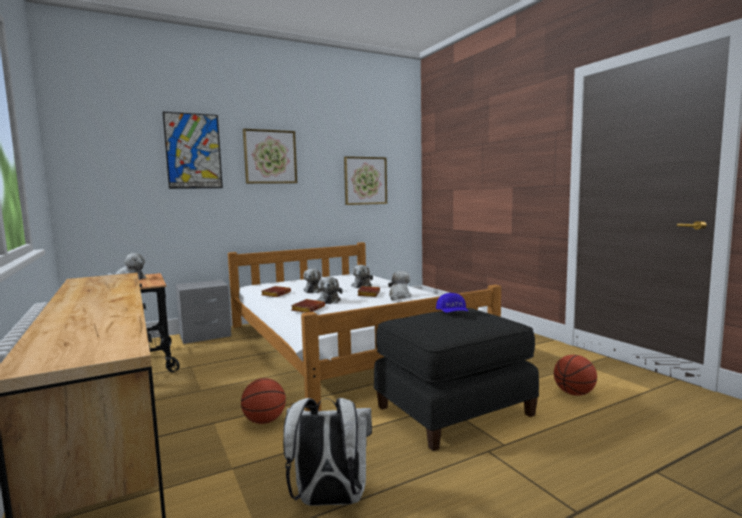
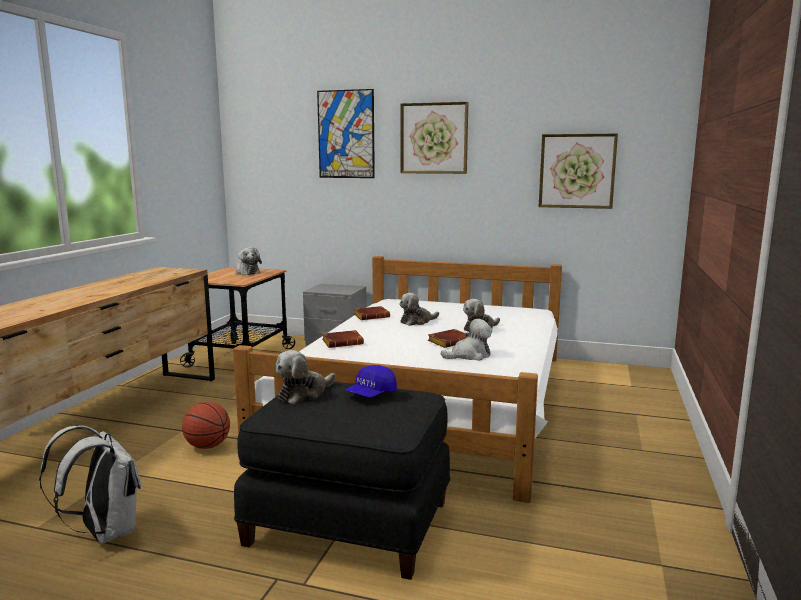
camera: 45 degrees right, 5 degrees up
plush toy [317,276,343,304] -> plush toy moved to [276,350,336,405]
basketball [554,355,597,396] -> none

